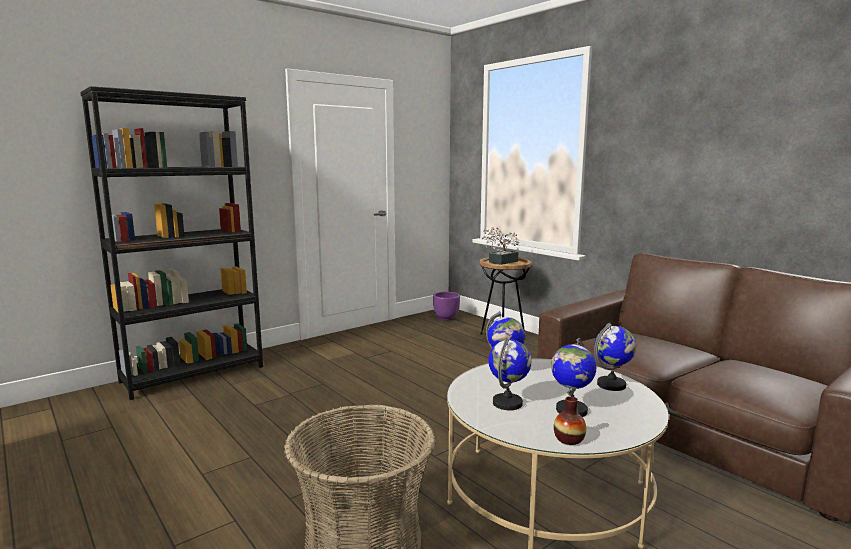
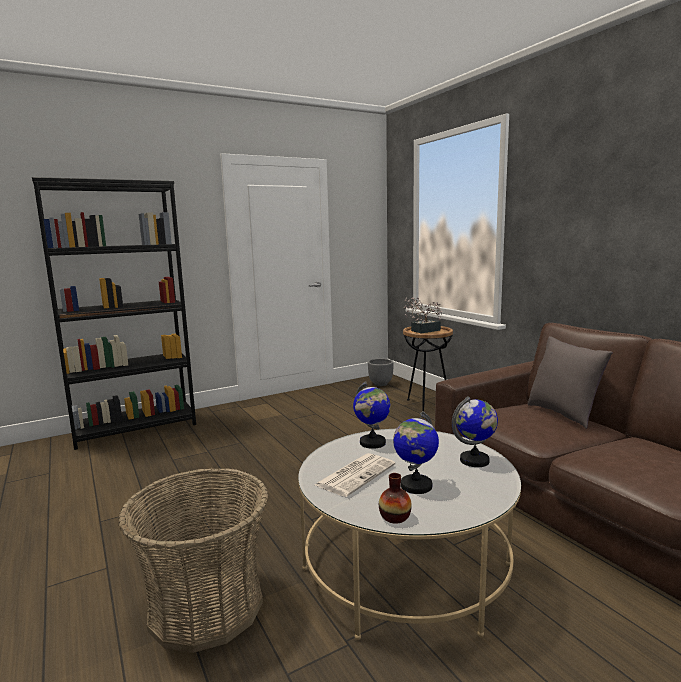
camera: 10 degrees right, 0 degrees up
purple planter [433,292,460,321] -> grey planter [368,359,393,386]
globe [488,338,531,410] -> newspaper [315,453,396,497]
none -> grey pillow [527,336,613,429]

